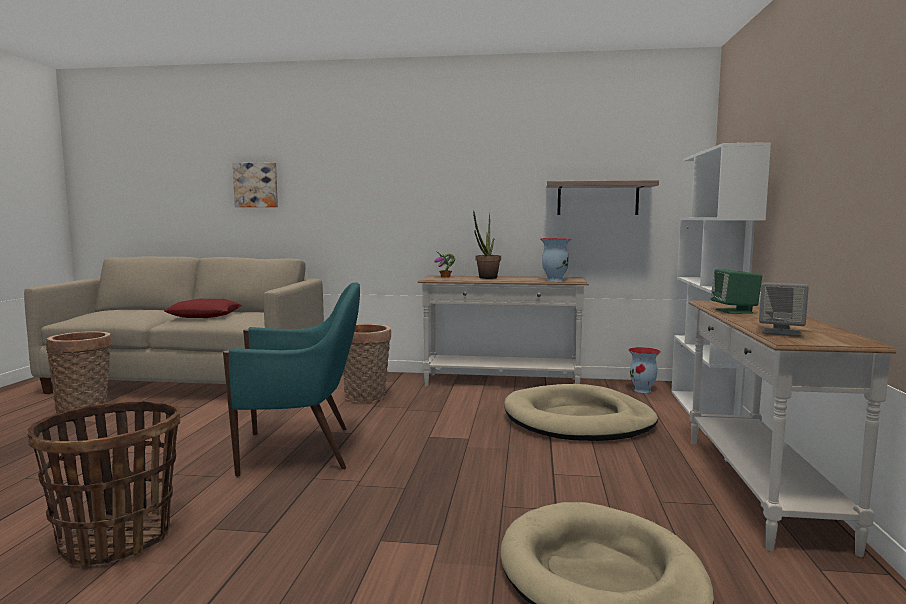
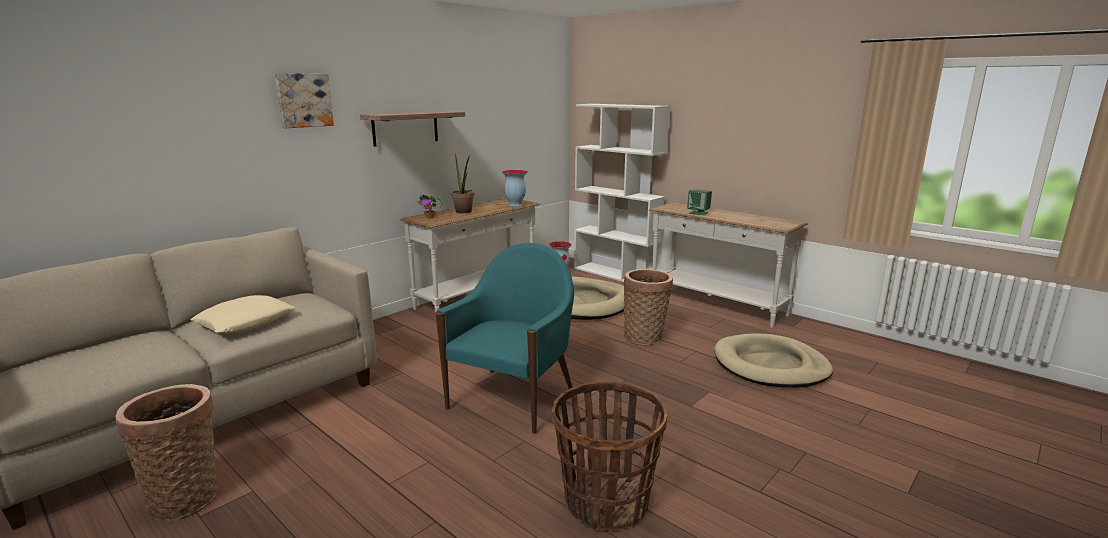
camera: 55 degrees left, 10 degrees up
red pillow [164,299,242,318] -> beige pillow [191,295,295,333]
picture [233,163,278,207] -> picture moved to [275,73,334,128]
basket [343,324,391,403] -> basket moved to [623,269,673,346]
shelf [546,180,659,215] -> shelf moved to [360,111,465,147]
grey speaker [759,282,809,337] -> none

